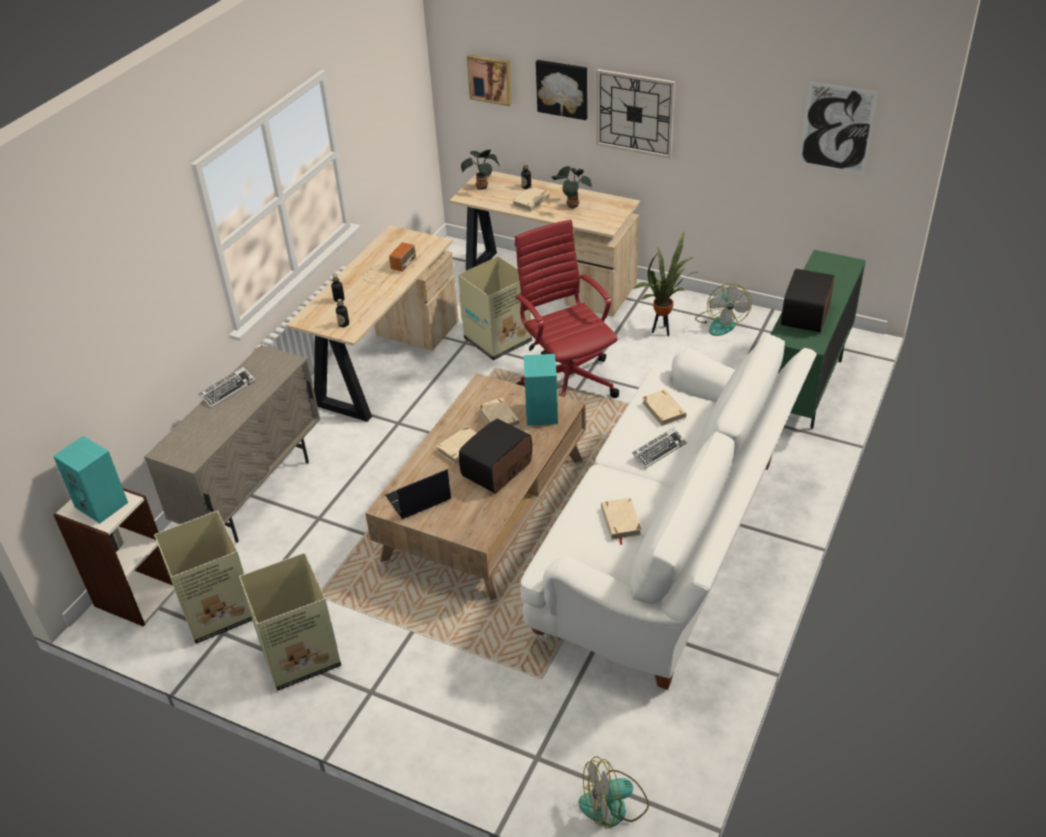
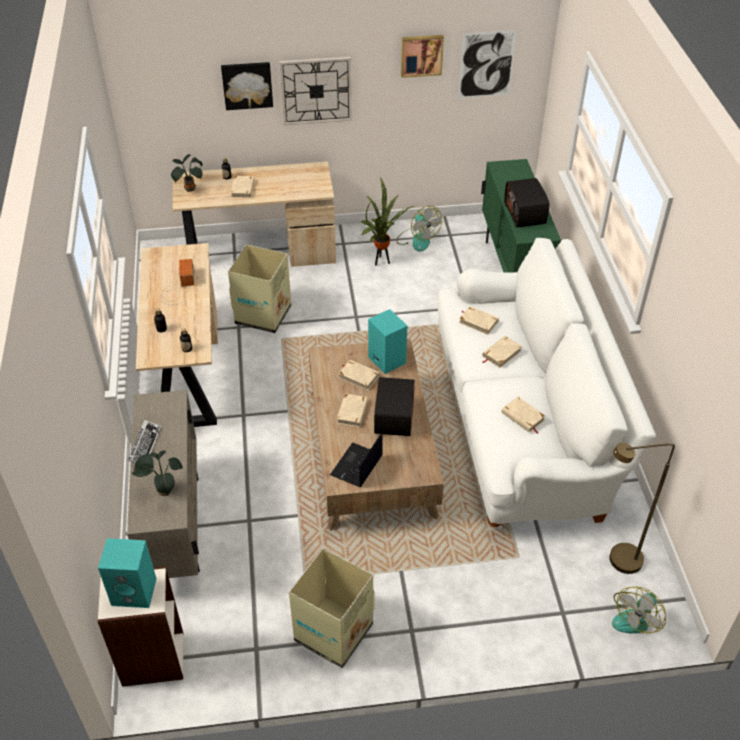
camera: 35 degrees left, 5 degrees up
cardboard box [154,511,252,644] -> none
picture [467,55,512,106] -> picture moved to [401,35,444,78]
red office chair [515,219,619,398] -> none
potted plant [552,166,592,209] -> potted plant moved to [132,450,183,496]
keyboard [632,427,687,469] -> beige book [482,336,522,368]
none -> brown floor lamp [609,443,675,574]

